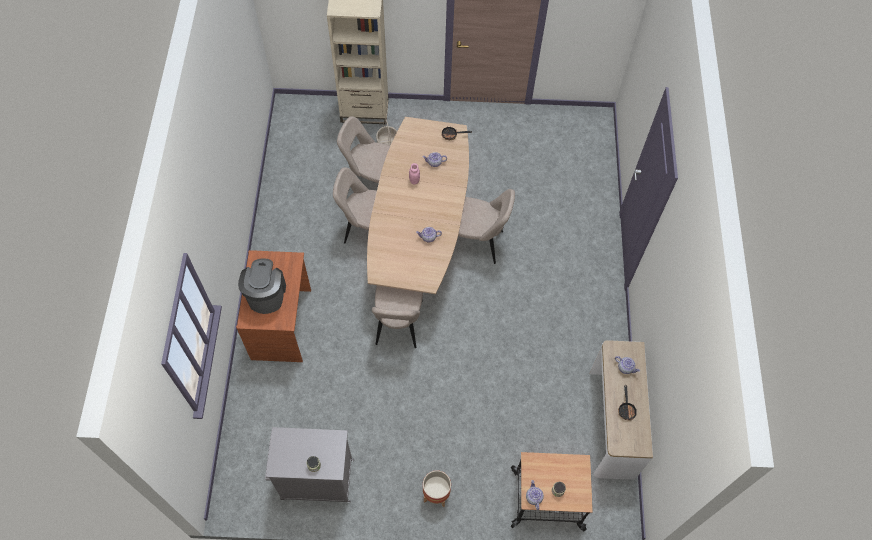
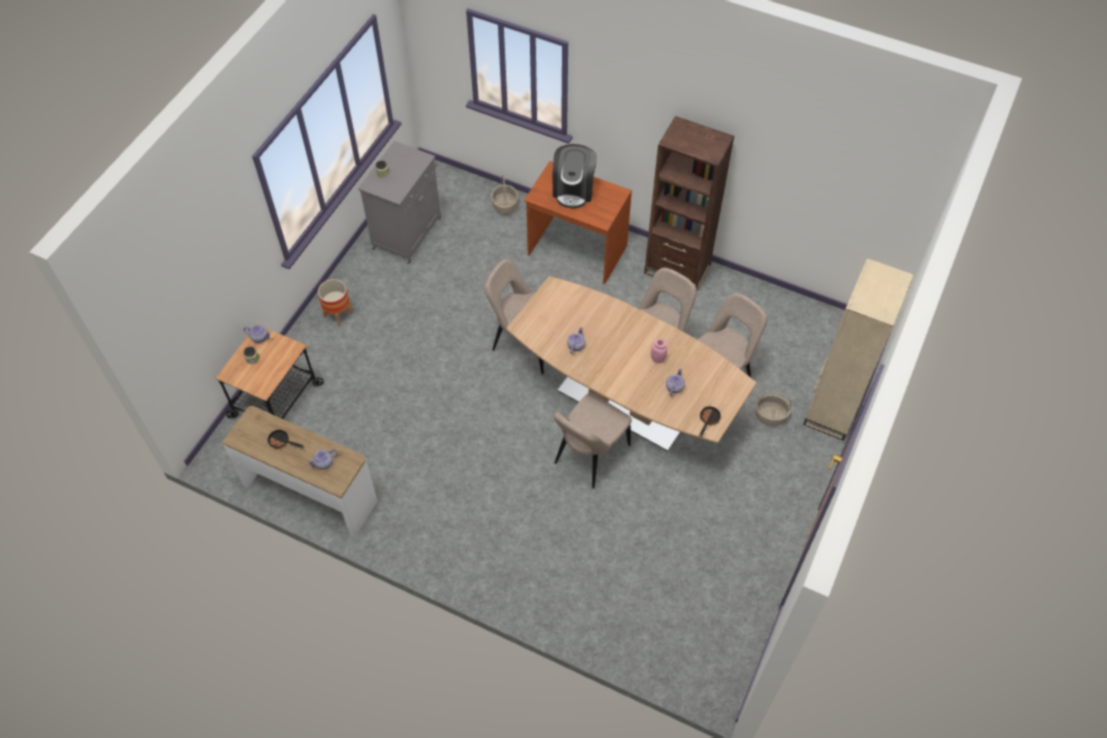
camera: 115 degrees right, 5 degrees down
coffee machine [238,258,286,314] -> coffee machine turned 75 degrees clockwise [553,144,597,208]
none -> basket [491,174,518,215]
none -> brown bookcase [644,116,734,290]

